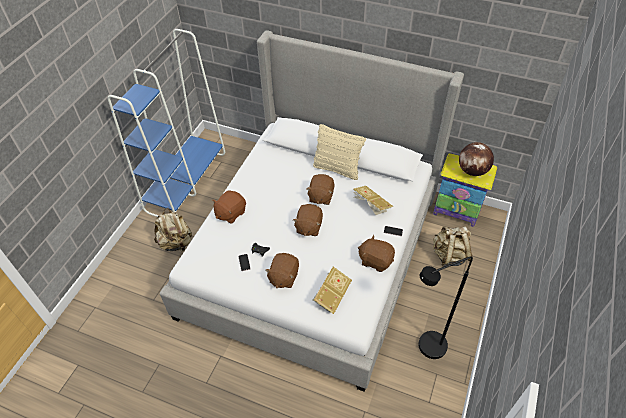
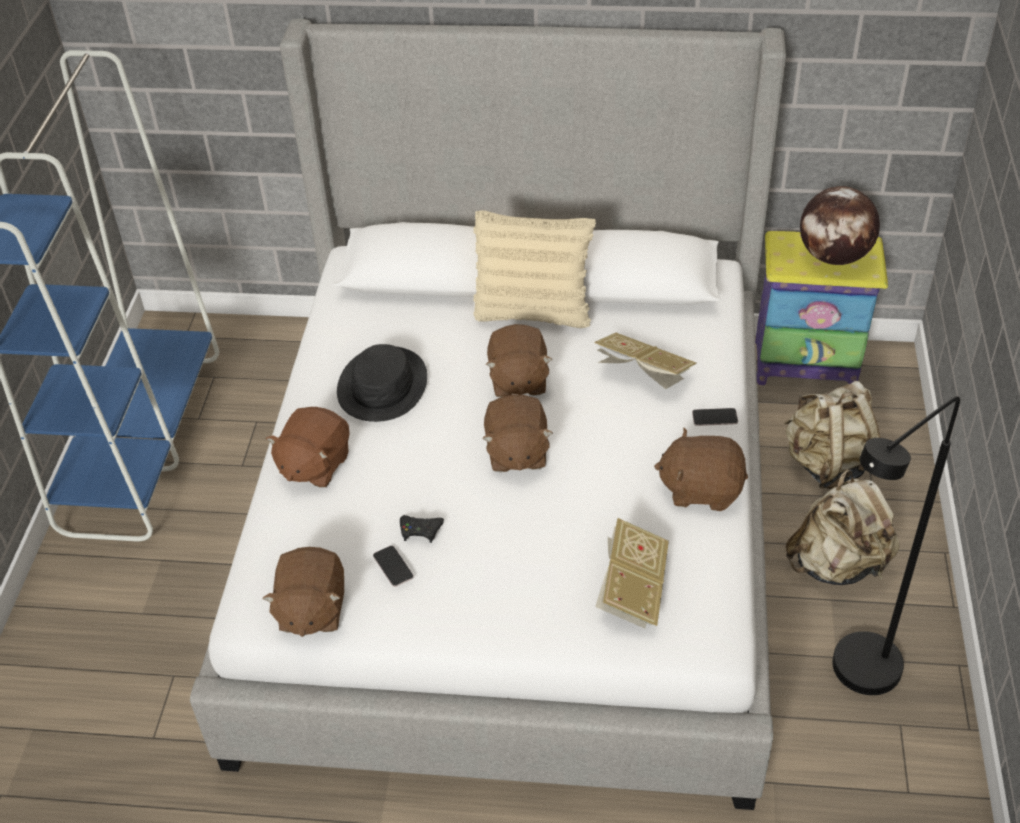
camera: 15 degrees left, 5 degrees down
beige backpack [154,208,192,252] -> beige backpack moved to [786,469,900,585]
brown plush toy [265,253,299,288] -> brown plush toy moved to [262,547,344,637]
none -> black hat [337,344,427,422]

